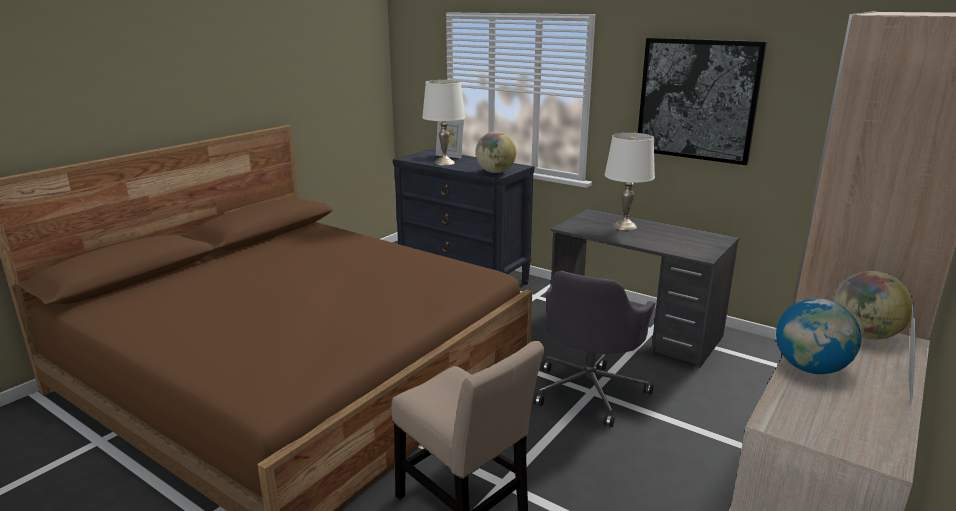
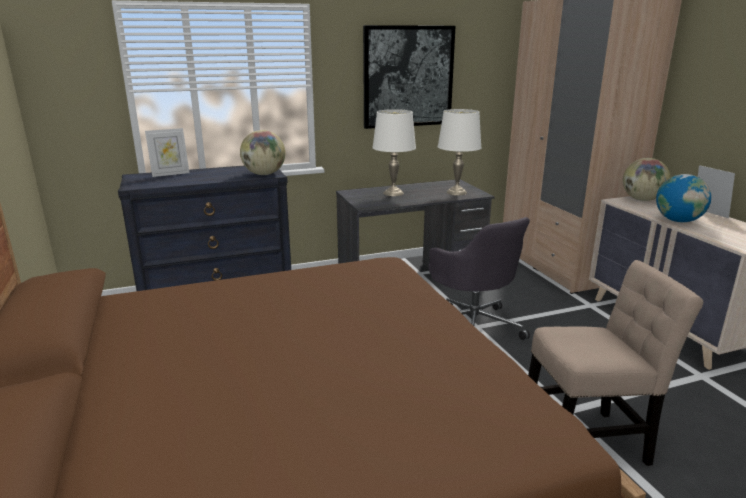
camera: 55 degrees left, 0 degrees up
white table lamp [422,80,465,165] -> white table lamp moved to [438,109,481,195]

